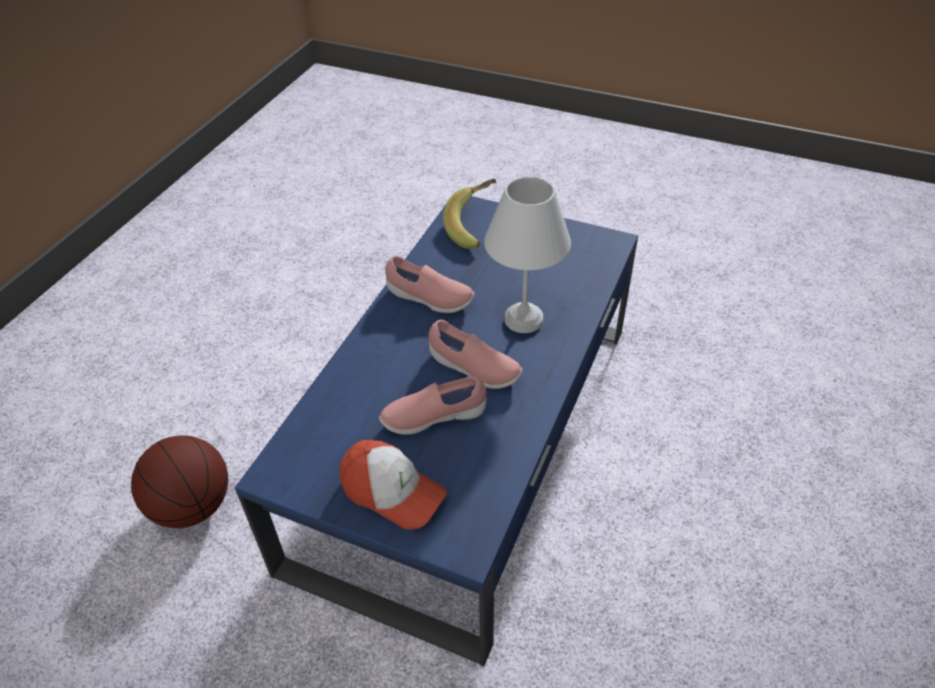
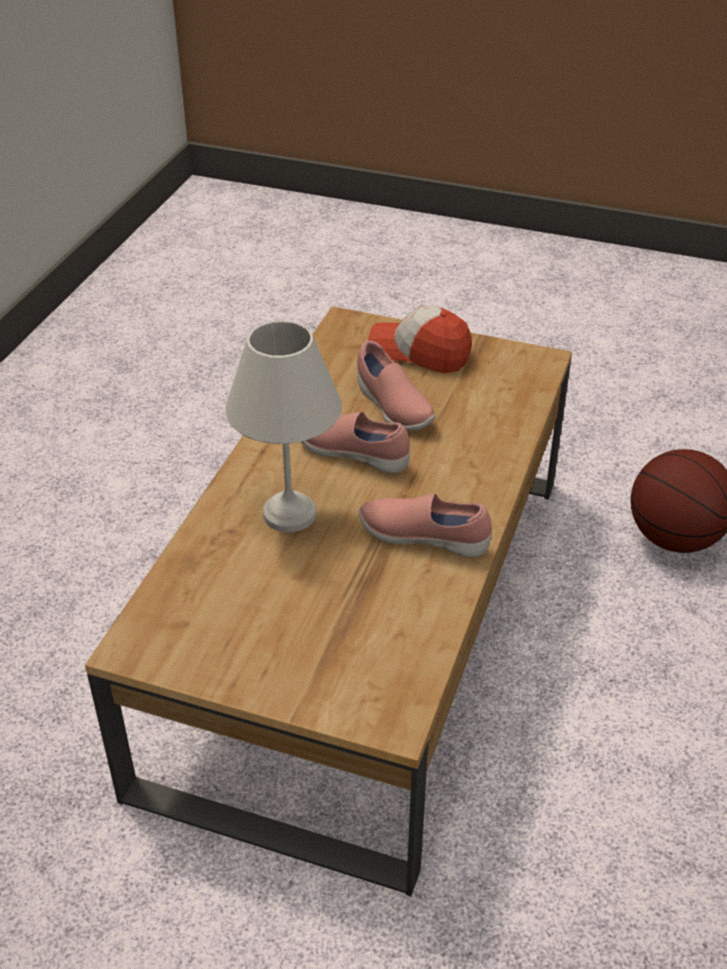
camera: 175 degrees right, 5 degrees down
blue coffee table [235,196,638,667] -> brown coffee table [85,306,572,896]
pink shoe [379,376,486,435] -> pink shoe turned 75 degrees clockwise [357,341,435,431]
banana [443,179,496,249] -> none

